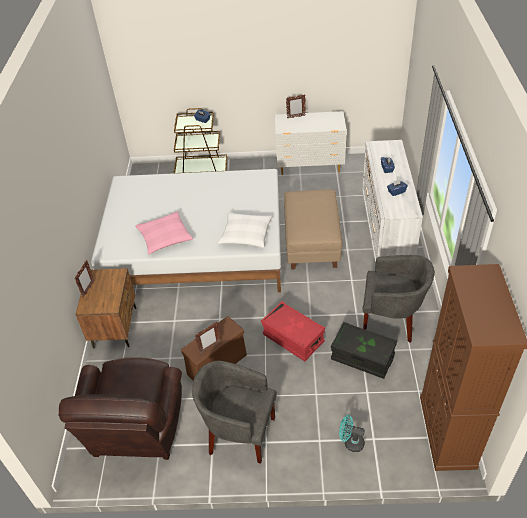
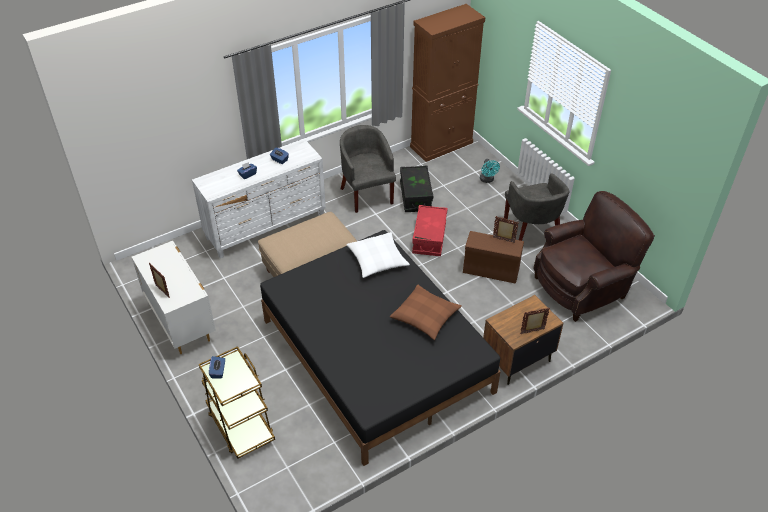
camera: 125 degrees left, 0 degrees up
white bed [91,169,281,293] -> black bed [260,230,501,466]
pink pillow [135,211,193,254] -> brown pillow [390,285,462,340]

